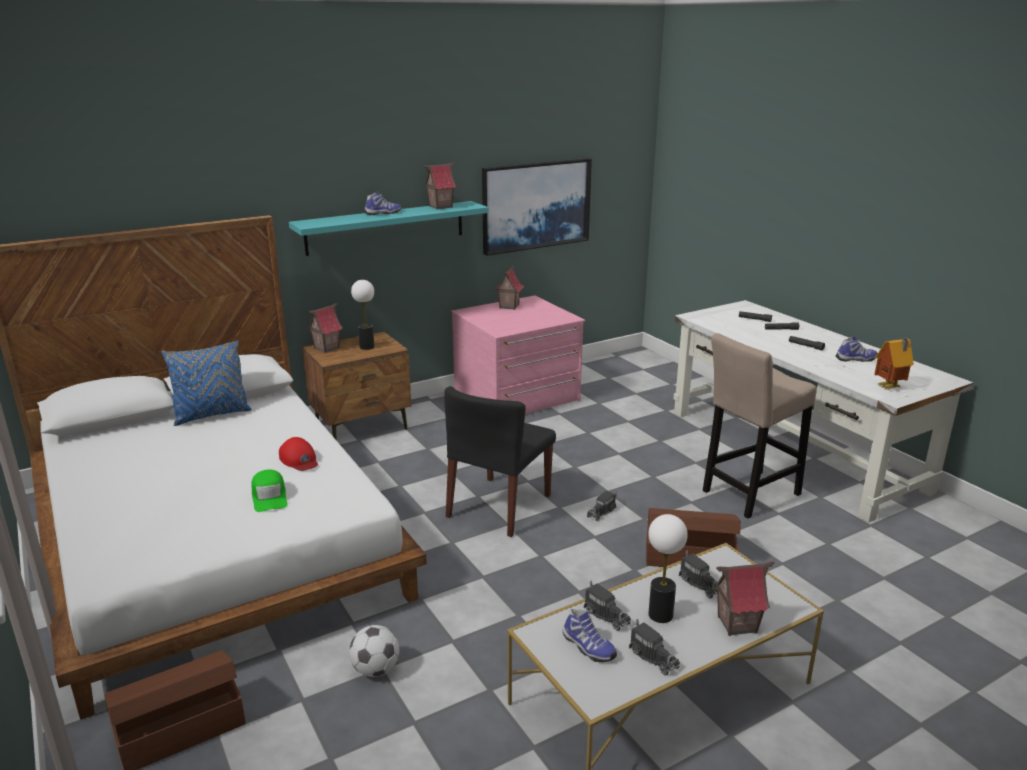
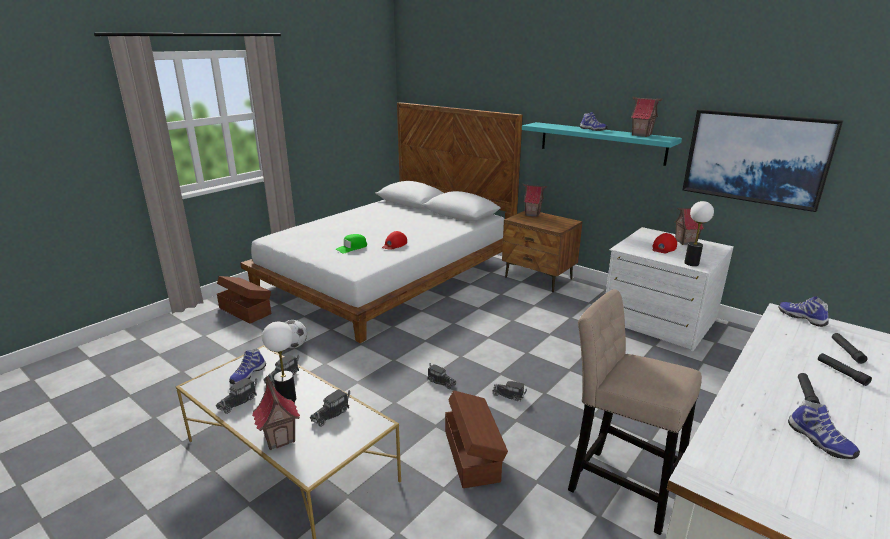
camera: 70 degrees right, 0 degrees up
blue pillow [161,340,252,426] -> none
table lamp [351,280,374,350] -> table lamp moved to [684,201,714,266]
black chair [444,386,556,537] -> none
pink dresser [451,295,585,414] -> white dresser [606,227,734,351]
toy house [874,339,914,390] -> none
none -> toy truck [427,363,456,389]
none -> red cap [653,233,677,253]
none -> shoe [779,296,829,327]

